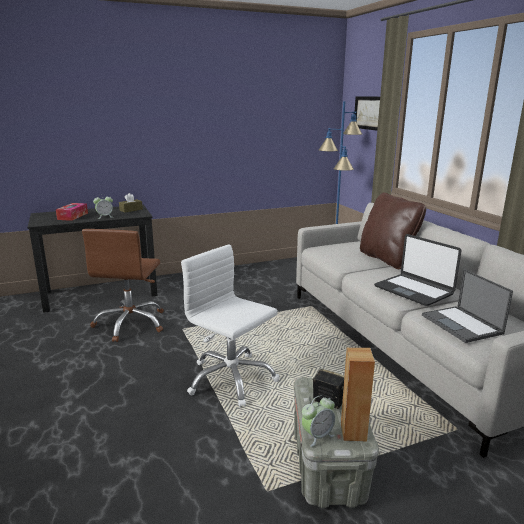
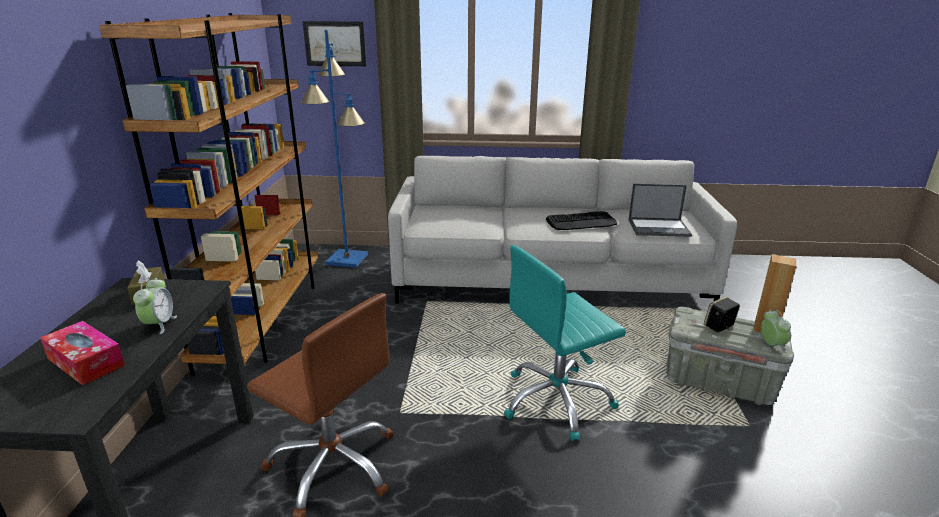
camera: 65 degrees left, 5 degrees up
white office chair [181,244,279,407] -> turquoise office chair [504,245,626,441]
brown pillow [360,193,426,269] -> none
laptop [374,234,462,306] -> keyboard [546,211,617,230]
none -> brown bookcase [99,13,319,376]

